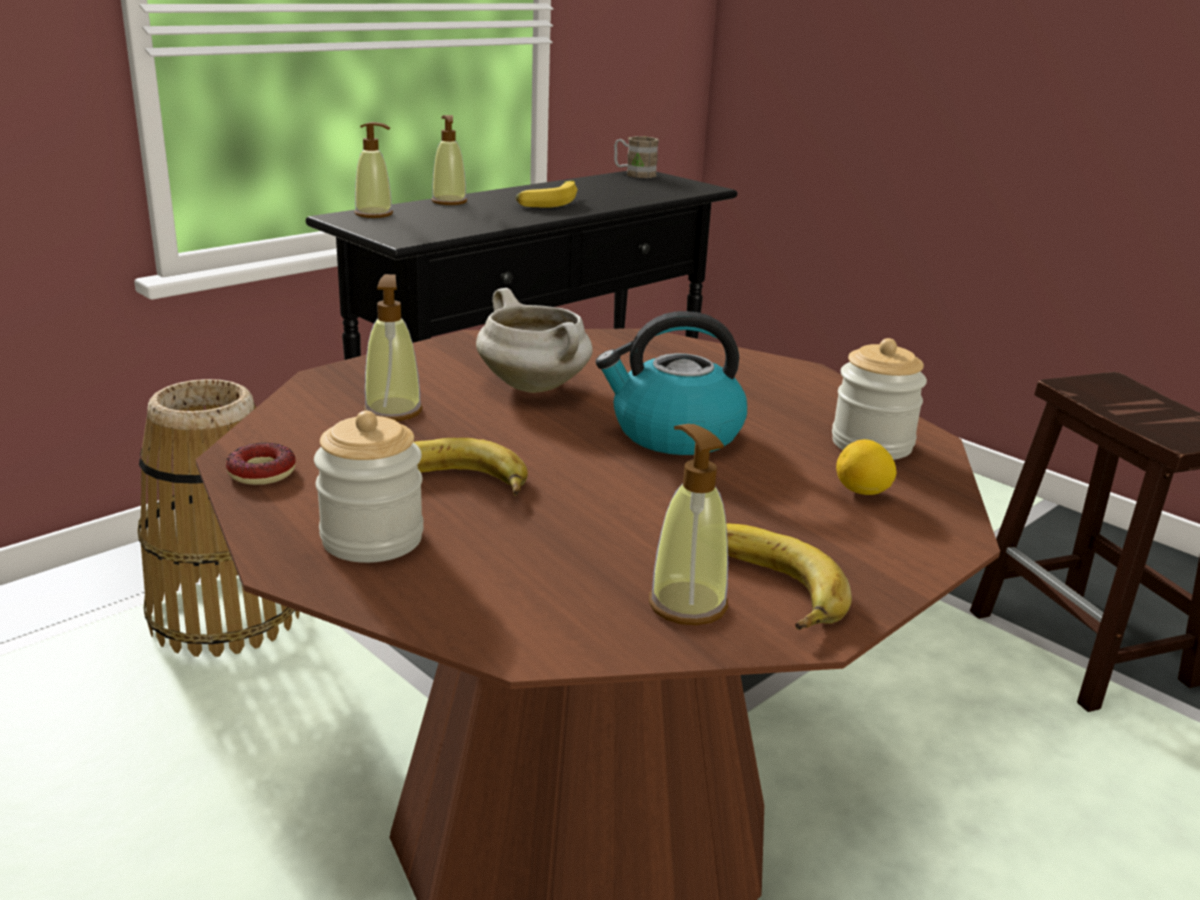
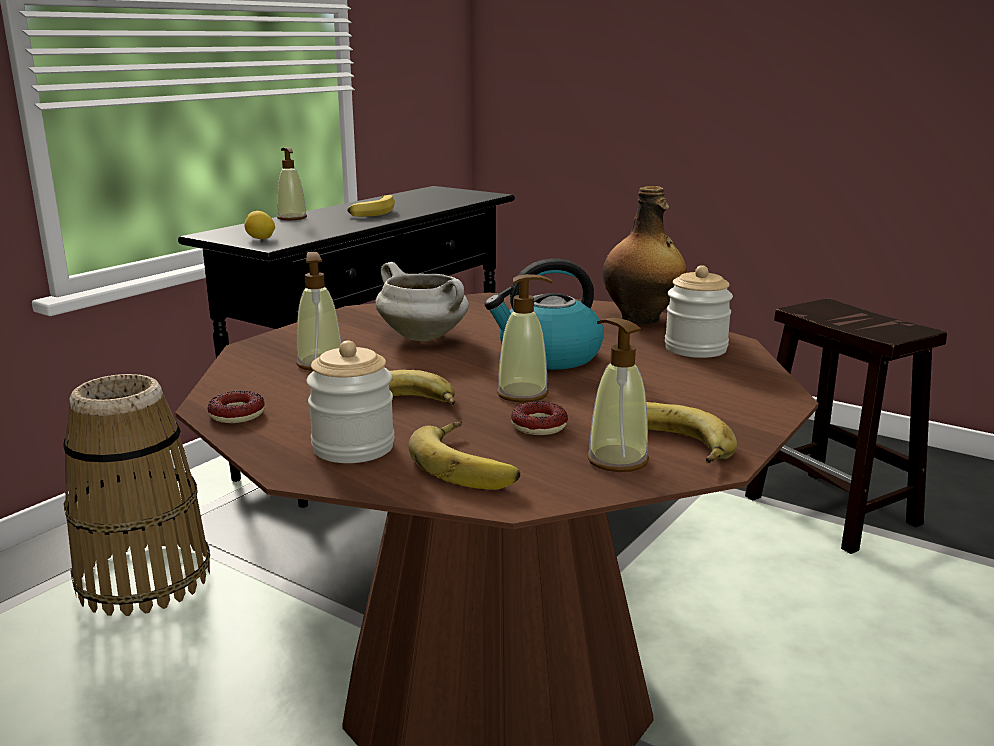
camera: 10 degrees left, 5 degrees down
soap dispenser [354,122,393,218] -> soap dispenser moved to [497,274,553,403]
brown mug [614,136,659,178] -> none
lemon [836,439,897,495] -> lemon moved to [244,211,275,239]
none -> banana [408,421,520,490]
none -> donut [511,401,568,435]
none -> bottle [603,186,687,324]

